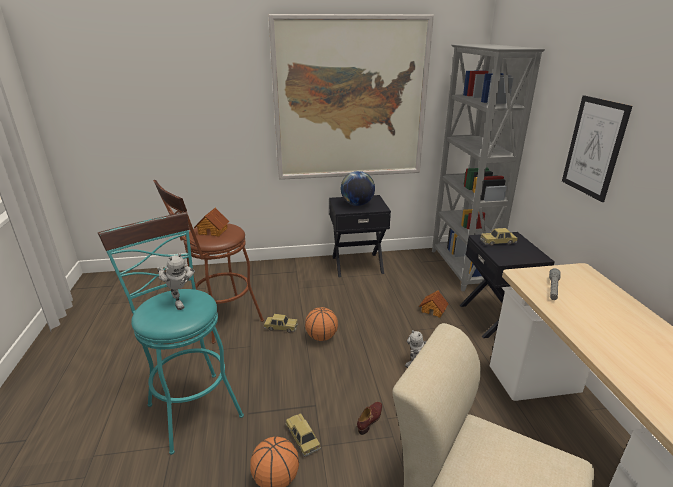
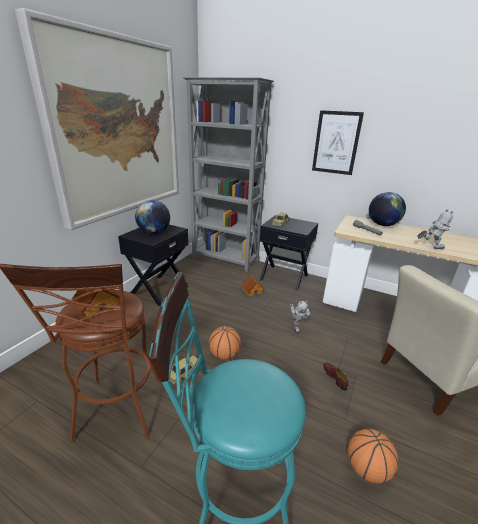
camera: 55 degrees left, 0 degrees up
toy robot [157,253,195,310] -> toy robot moved to [417,209,453,249]
toy car [286,413,321,457] -> none
none -> globe [369,192,406,226]

